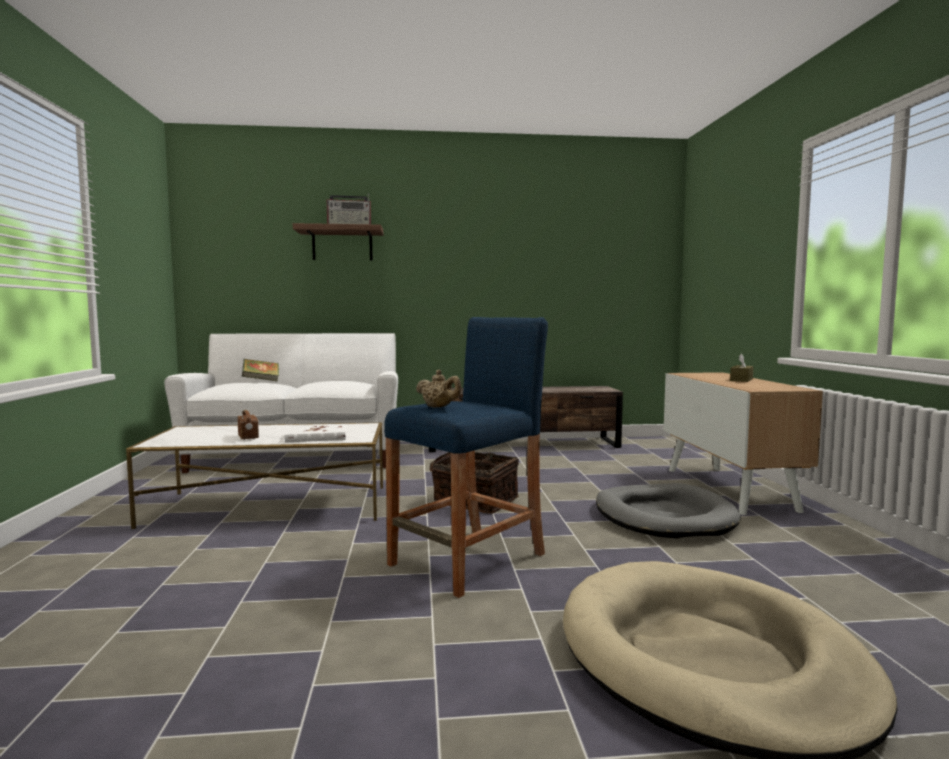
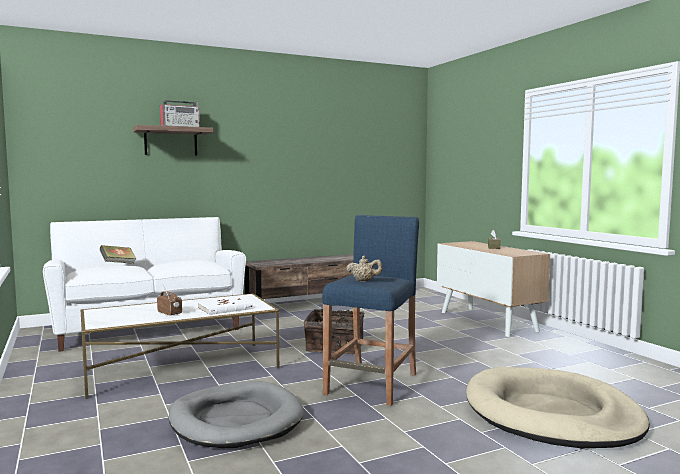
camera: 20 degrees left, 0 degrees up
grey dog bed [596,483,741,539] -> grey dog bed moved to [169,381,304,448]

